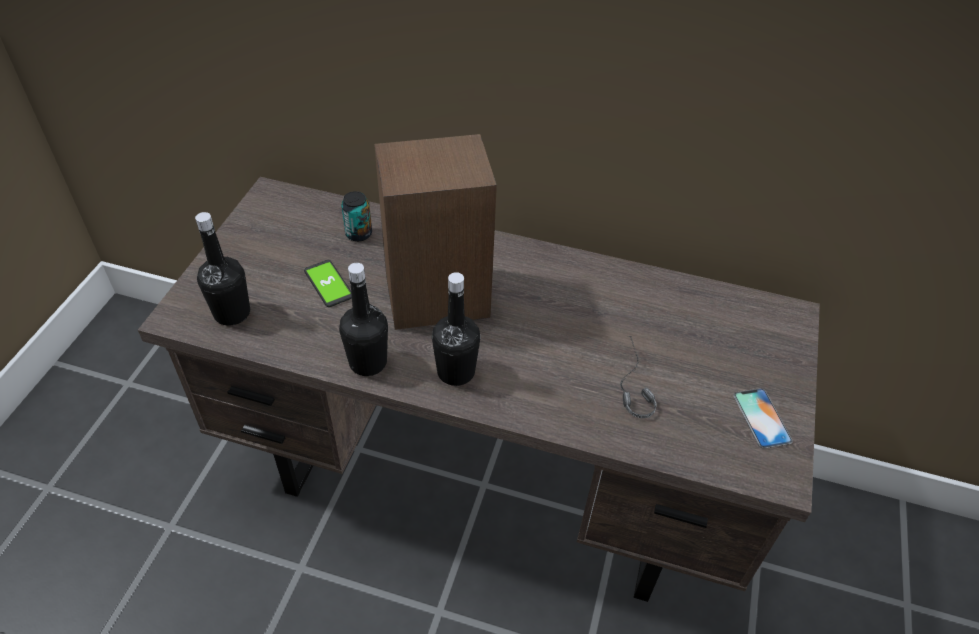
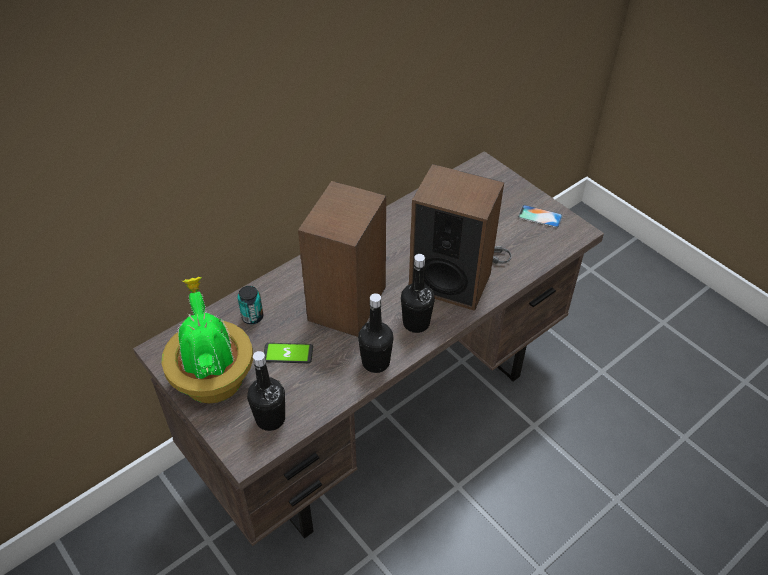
camera: 55 degrees left, 0 degrees up
none -> potted plant [161,277,253,403]
none -> speaker [409,164,504,311]

